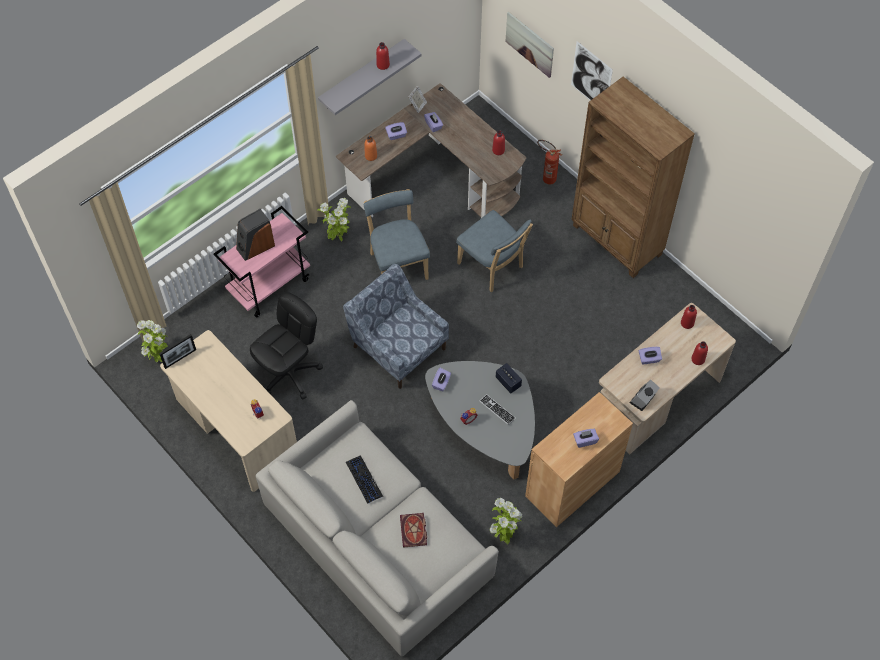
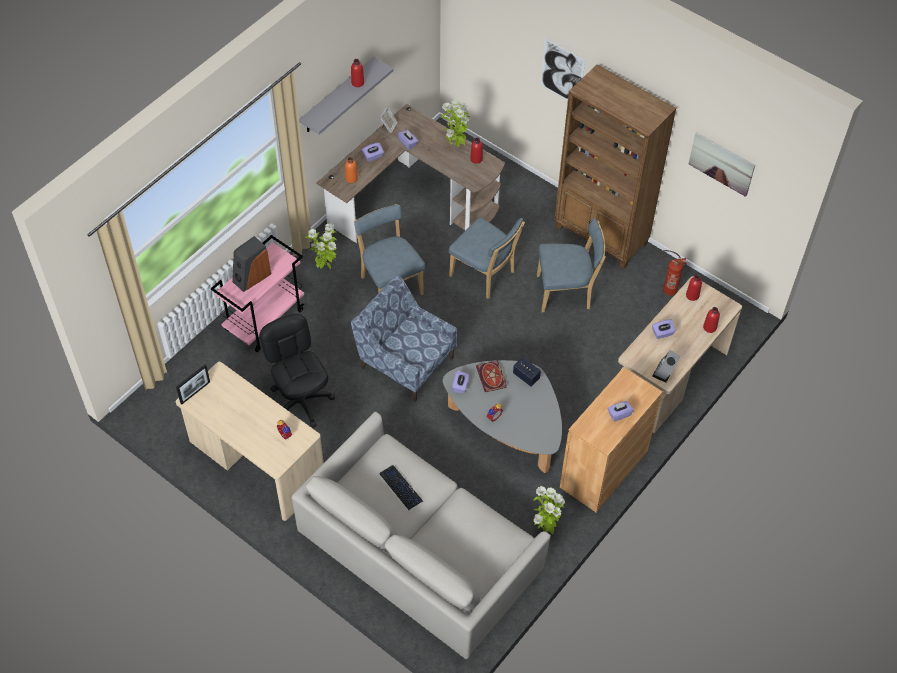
camera: 10 degrees left, 5 degrees down
potted plant [137,320,167,362] -> potted plant moved to [442,100,469,147]
black office chair [250,292,323,399] -> black office chair turned 60 degrees counterclockwise [260,314,335,428]
book [400,513,427,547] -> book moved to [476,360,507,392]
keyboard [479,394,516,425] -> none
picture [505,12,554,78] -> picture moved to [689,132,755,197]
fire extinguisher [537,140,562,185] -> fire extinguisher moved to [660,250,687,296]
none -> blue chair [537,218,606,312]

